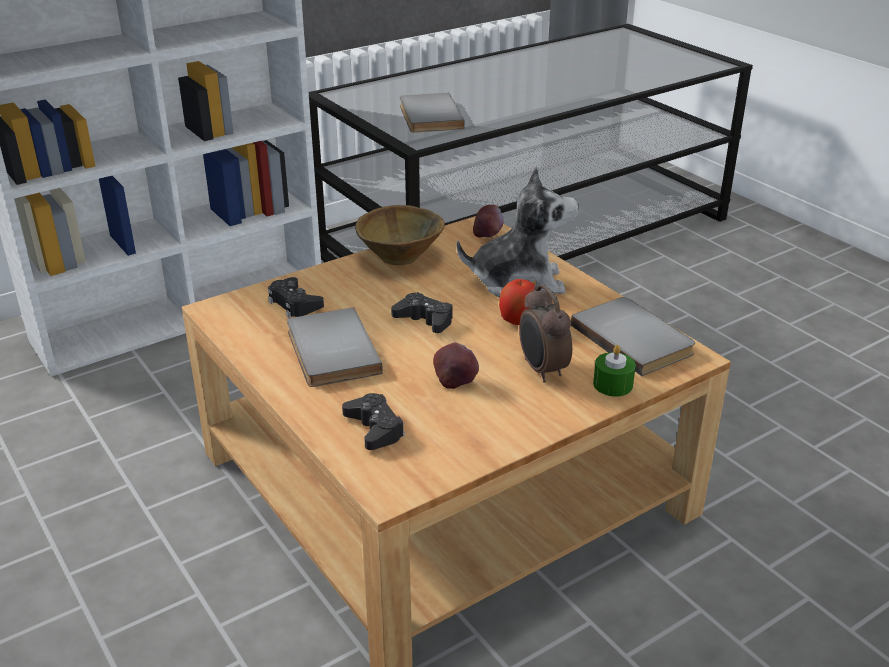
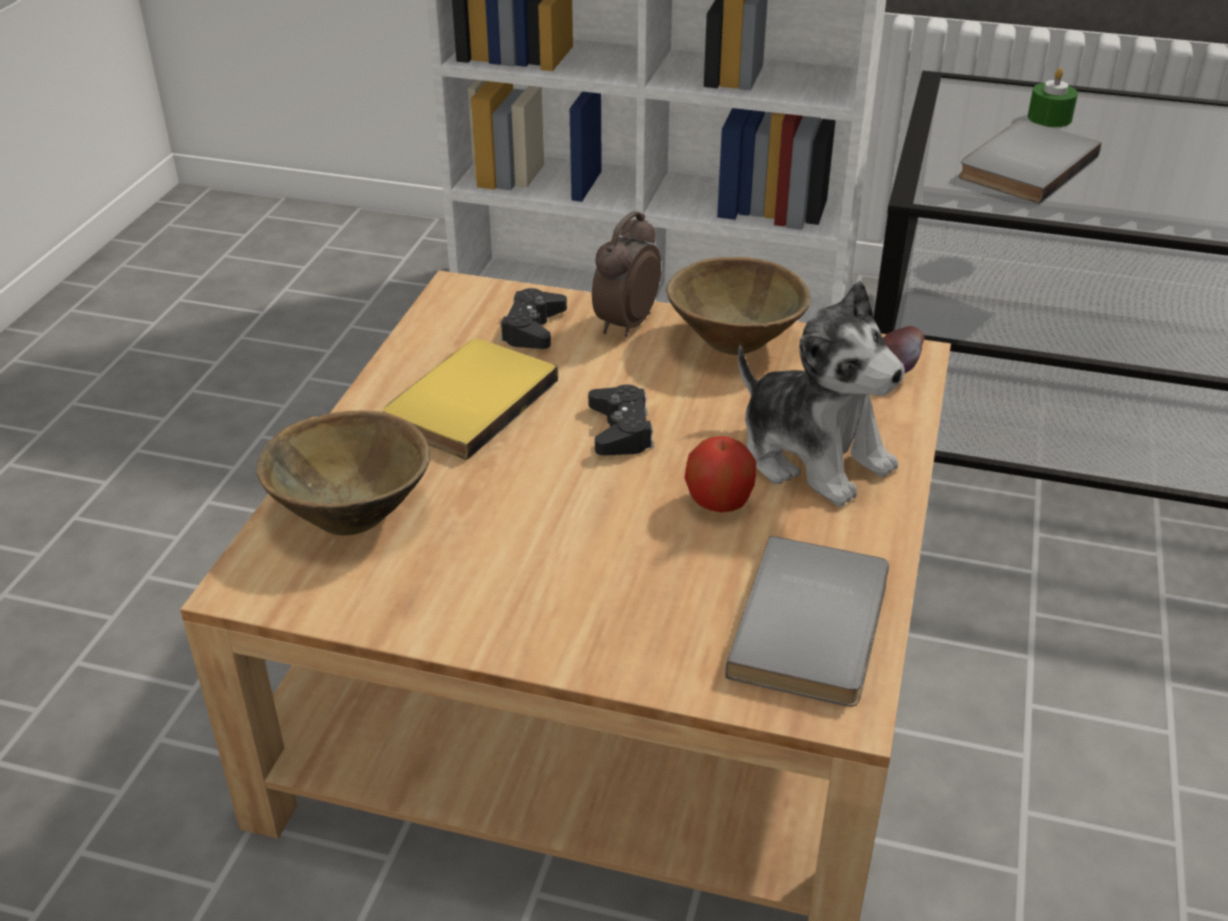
camera: 50 degrees right, 5 degrees up
grey book [287,308,383,387] -> yellow book [383,339,558,460]
black game controller [342,393,405,450] -> brown bowl [257,411,430,536]
apple [433,342,479,389] -> none
alarm clock [519,284,572,383] -> alarm clock moved to [592,211,661,337]
green candle [593,345,636,397] -> green candle moved to [1028,68,1078,127]

